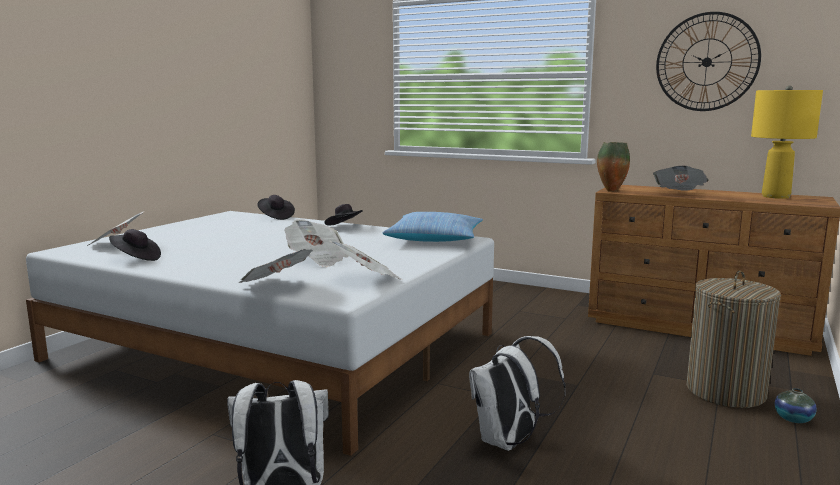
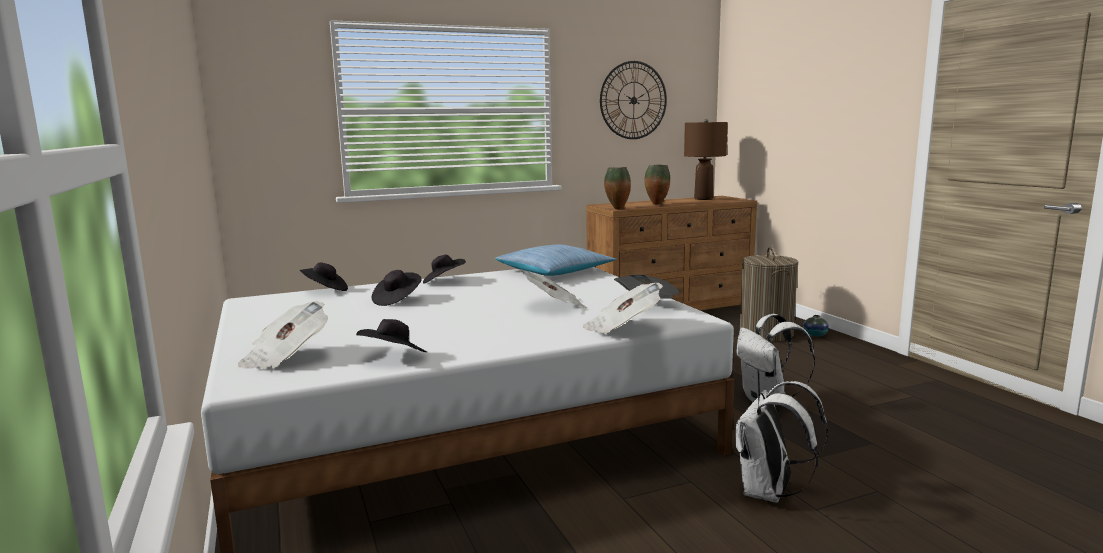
camera: 50 degrees left, 0 degrees up
newspaper [653,166,709,191] -> vase [644,164,670,205]
yellow table lamp [751,86,823,199] -> brown table lamp [684,119,728,200]
none -> black hat [372,270,422,306]

